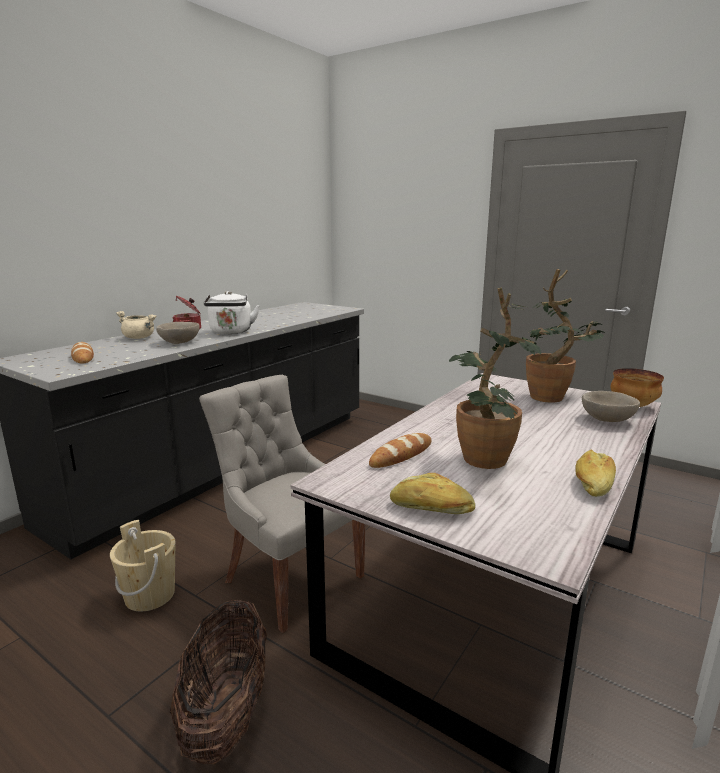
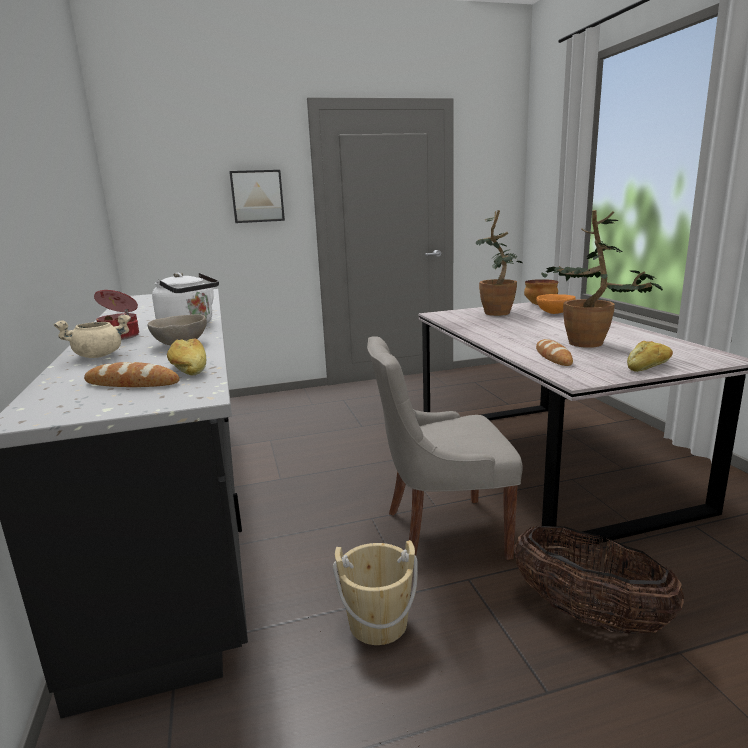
camera: 50 degrees left, 0 degrees up
bread [576,450,616,497] -> bread moved to [167,339,206,375]
beige bowl [582,391,640,422] -> orange bowl [536,294,575,314]
none -> picture [229,170,285,223]

